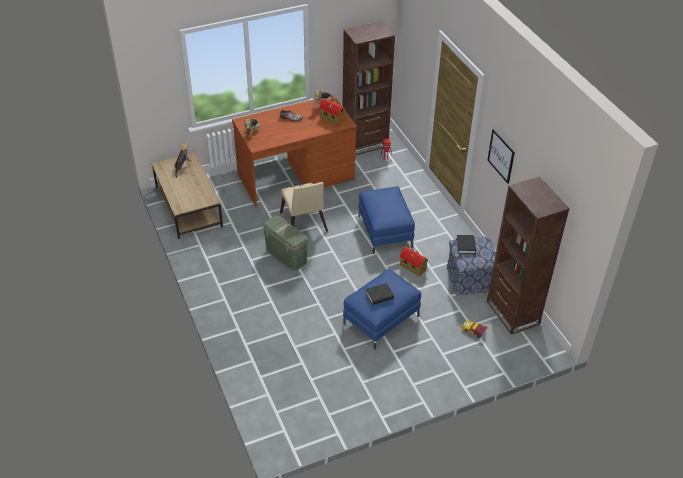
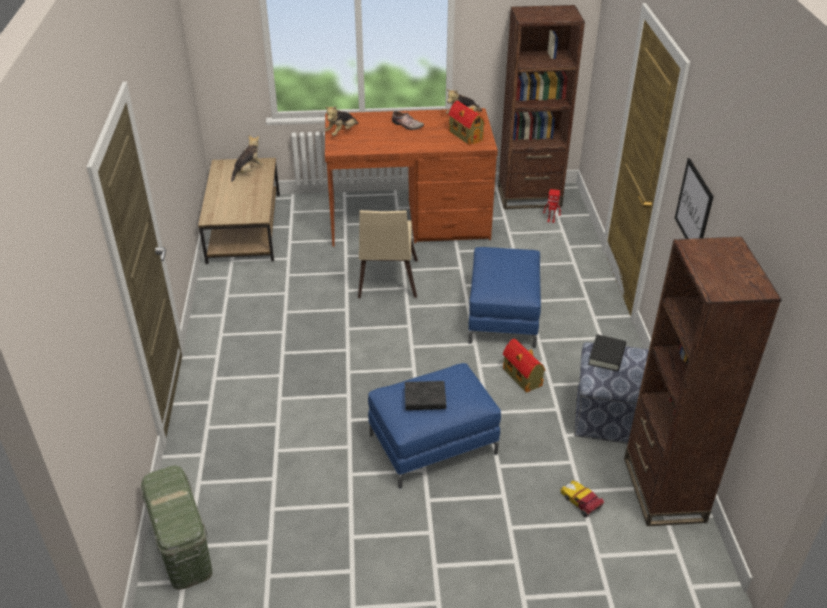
camera: 20 degrees right, 5 degrees down
green storage box [263,215,308,271] -> green storage box moved to [141,465,212,590]

